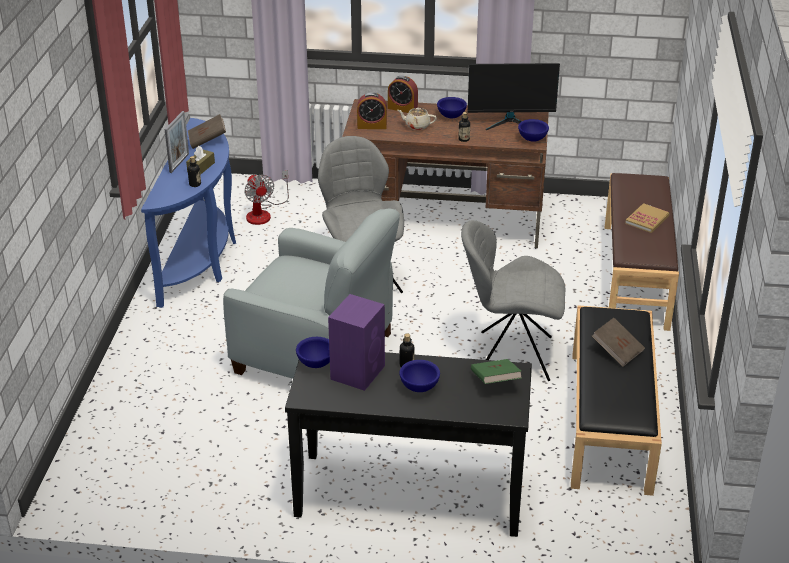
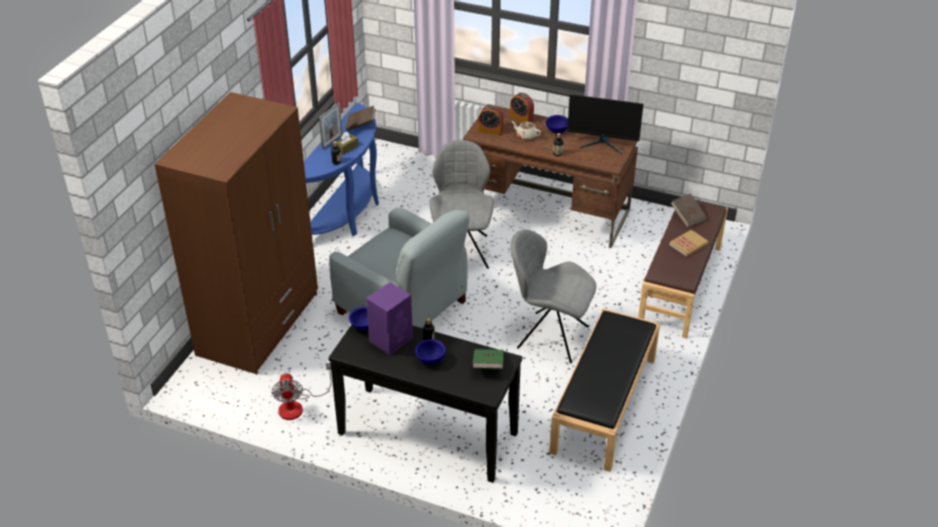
camera: 15 degrees right, 5 degrees up
fan [244,170,289,225] -> fan moved to [271,363,331,420]
blue bowl [518,119,549,142] -> none
brown book [592,318,645,367] -> brown book moved to [671,193,707,227]
none -> brown wardrobe [155,92,318,374]

